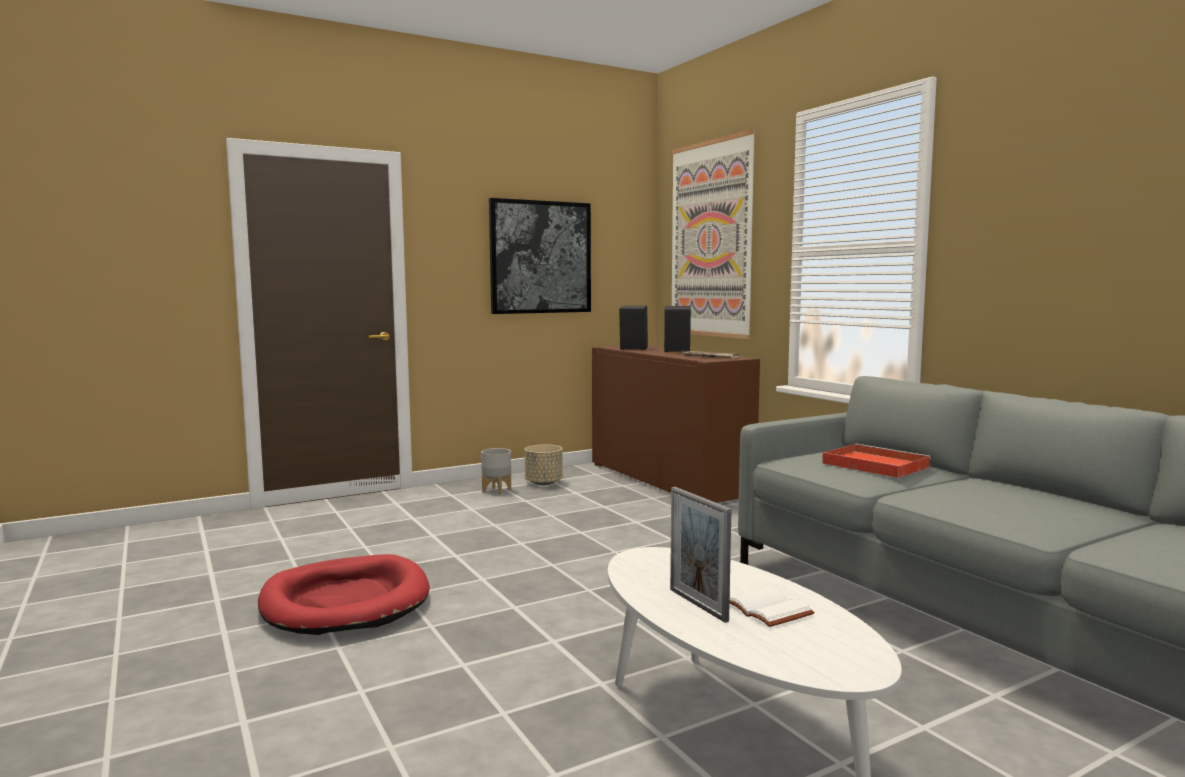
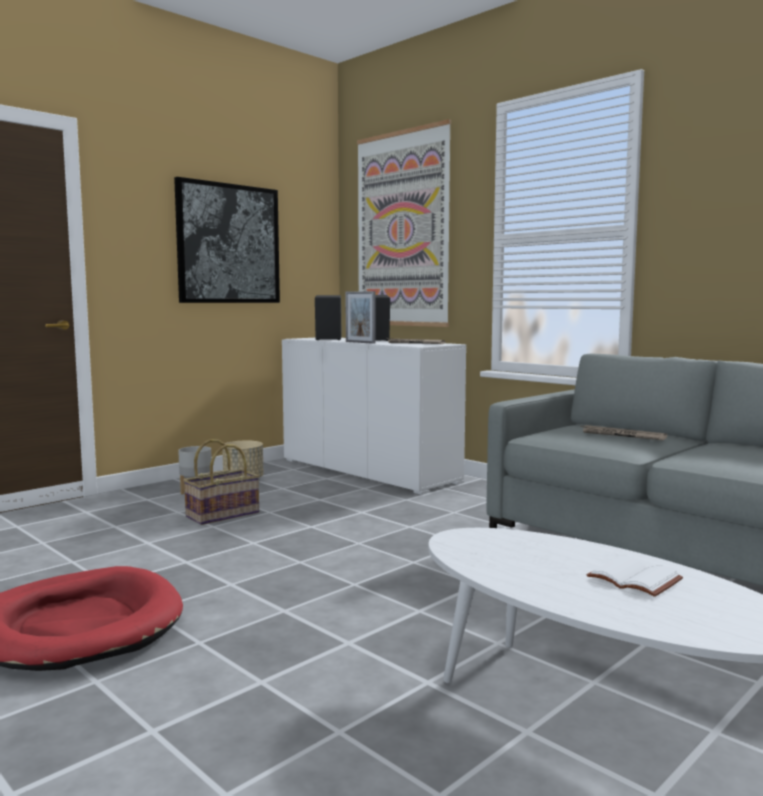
camera: 15 degrees left, 0 degrees up
brown cabinet [592,346,760,503] -> white cabinet [282,338,466,495]
picture frame [670,487,732,623] -> picture frame moved to [345,291,375,344]
red tray [822,444,931,478] -> newspaper [580,425,667,440]
none -> basket [183,439,260,525]

